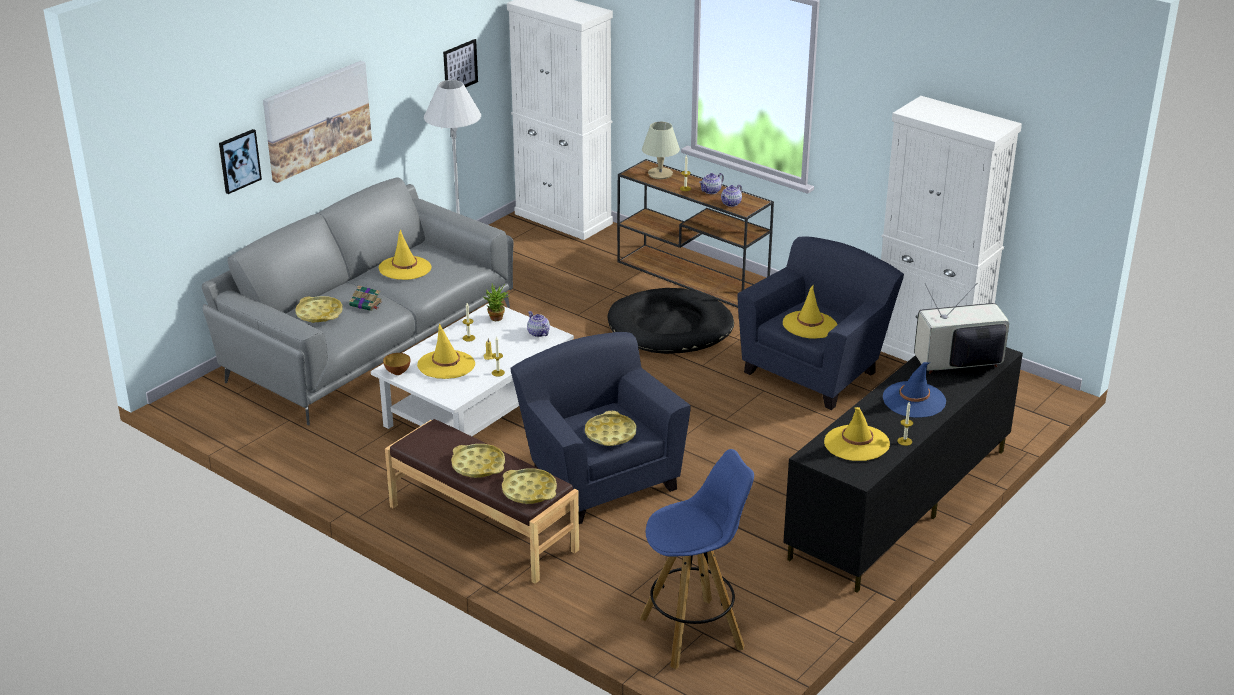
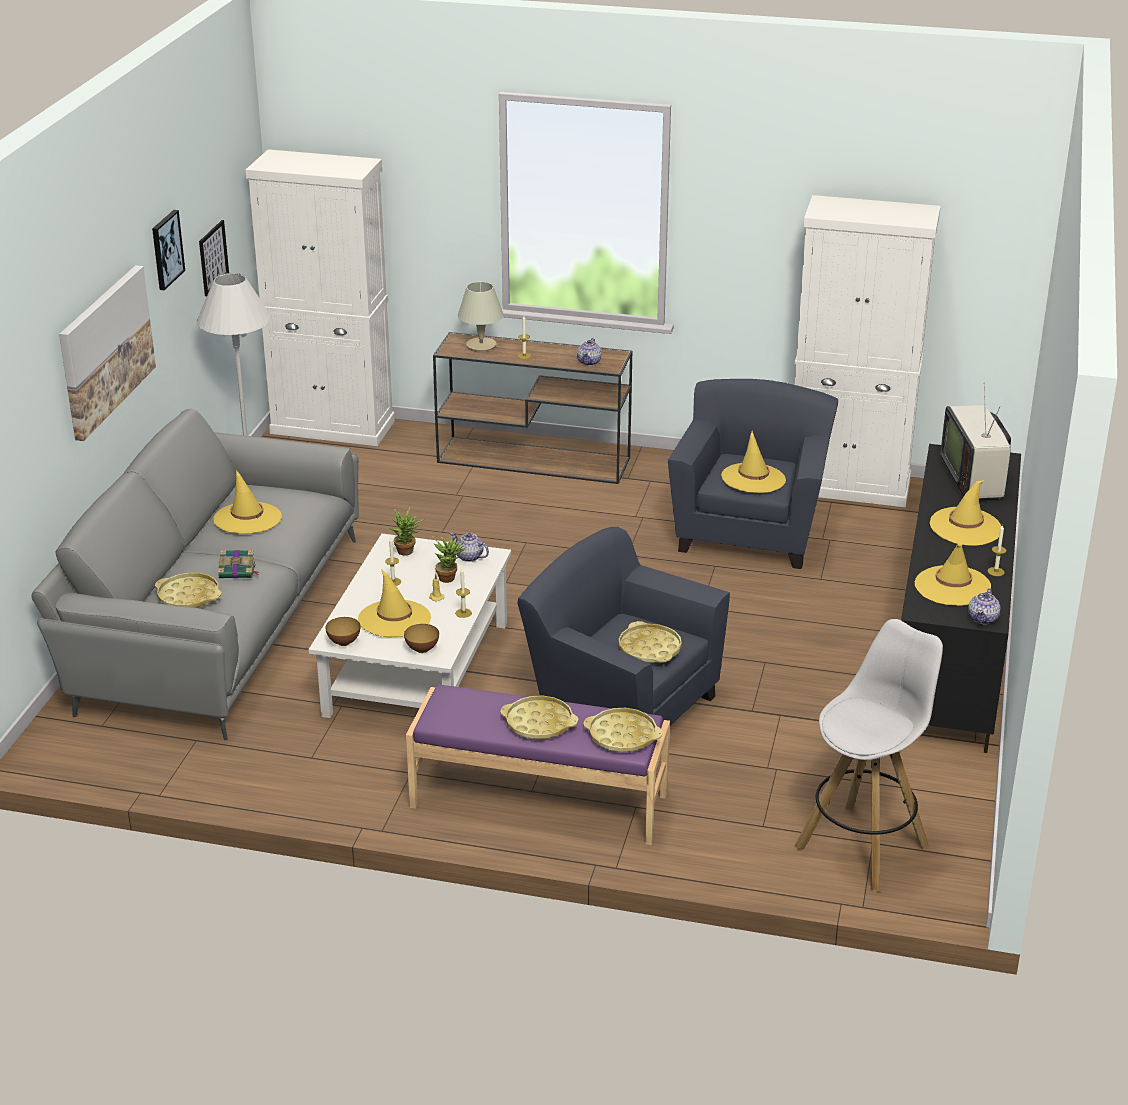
camera: 25 degrees left, 0 degrees up
picture [219,129,262,194] -> picture moved to [152,210,185,290]
brown bench [385,419,579,584] -> purple bench [406,685,670,845]
black dog bed [607,288,734,354] -> none
blue stool [640,449,754,669] -> white stool [795,619,943,891]
teapot [699,173,724,194] -> teapot moved to [968,588,1000,624]
blue hat [883,362,946,418] -> yellow hat [930,480,1002,546]
television [914,283,1009,374] -> television turned 60 degrees counterclockwise [941,383,1011,500]
none -> bowl [404,624,439,653]
none -> potted plant [432,536,467,583]

